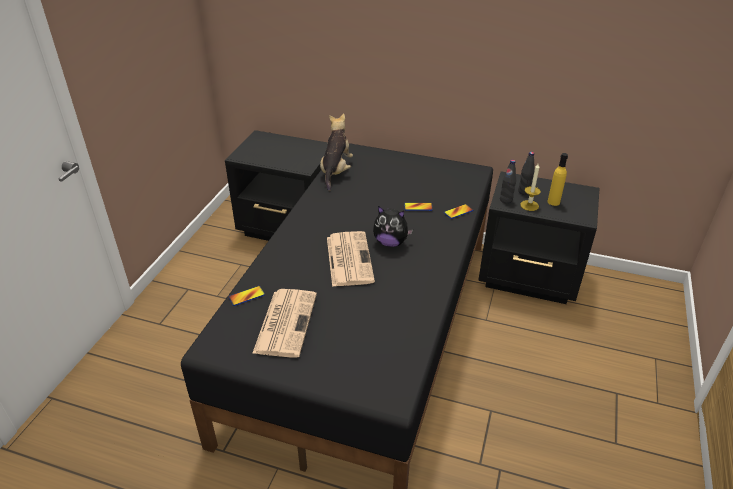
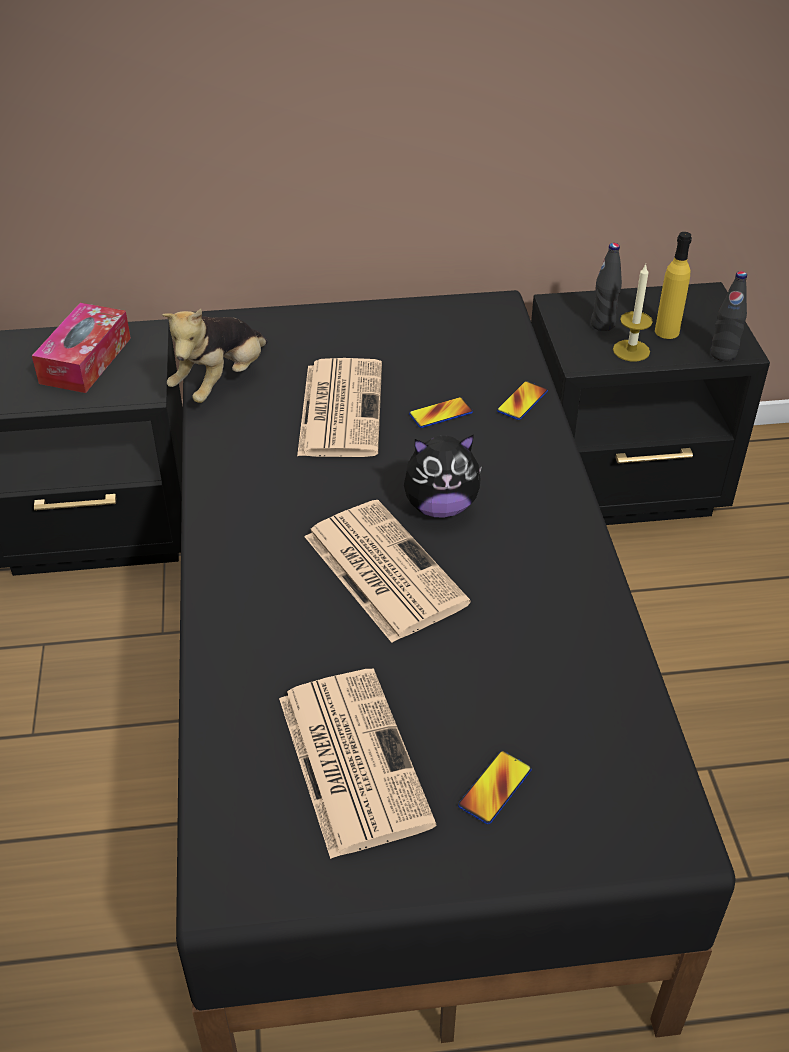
camera: 25 degrees left, 5 degrees up
phone [228,286,265,306] -> phone moved to [458,751,532,824]
plush toy [320,114,353,191] -> plush toy turned 135 degrees counterclockwise [162,309,268,403]
black bottle [500,160,516,203] -> black bottle moved to [711,271,747,361]
none -> tissue box [32,303,131,393]
none -> newspaper [297,358,382,457]

